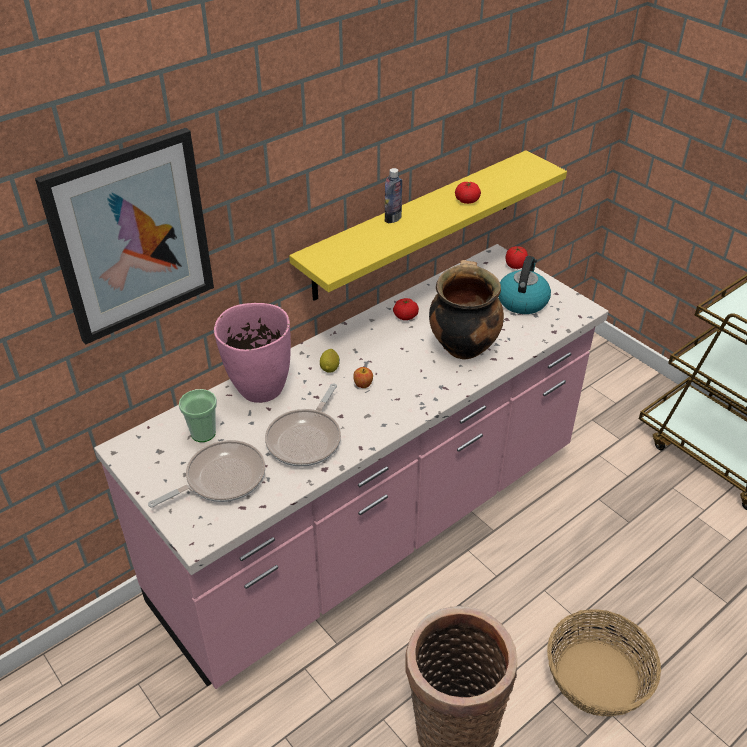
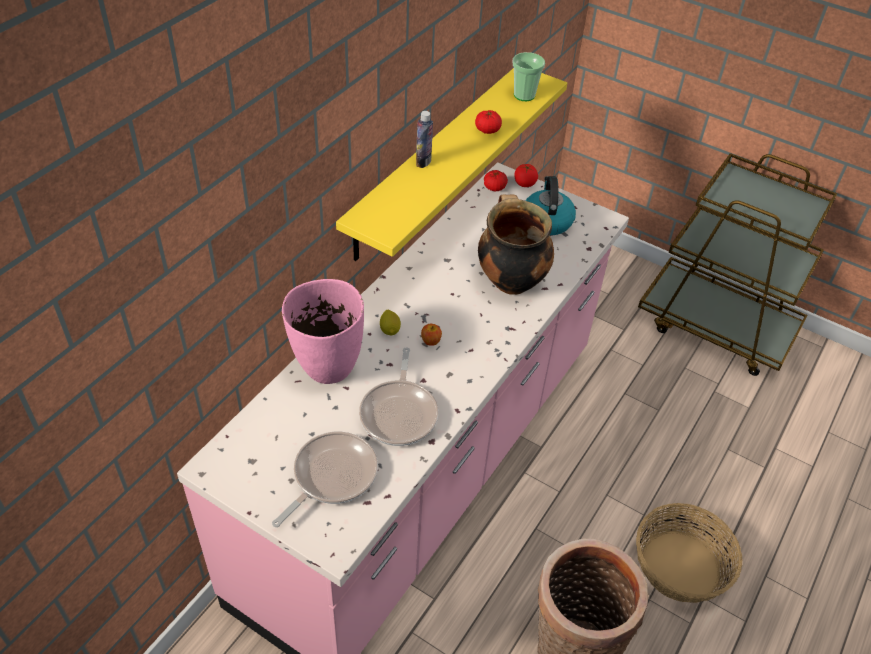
camera: 20 degrees left, 5 degrees up
picture [35,128,214,345] -> none
cup [179,389,217,442] -> cup moved to [513,52,545,101]
tomato [393,298,419,320] -> tomato moved to [484,170,508,191]

